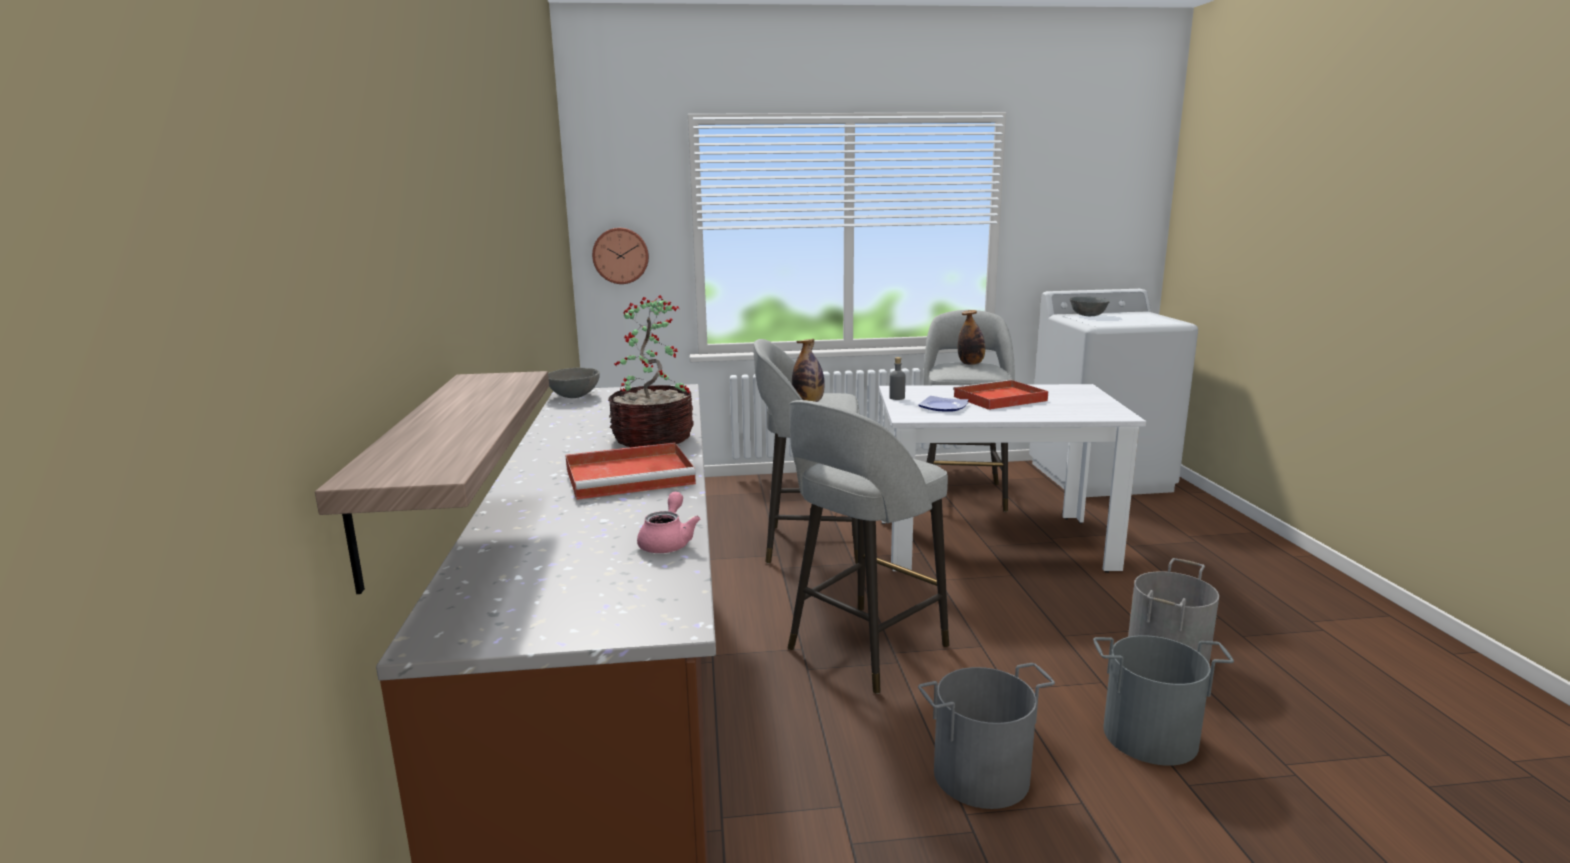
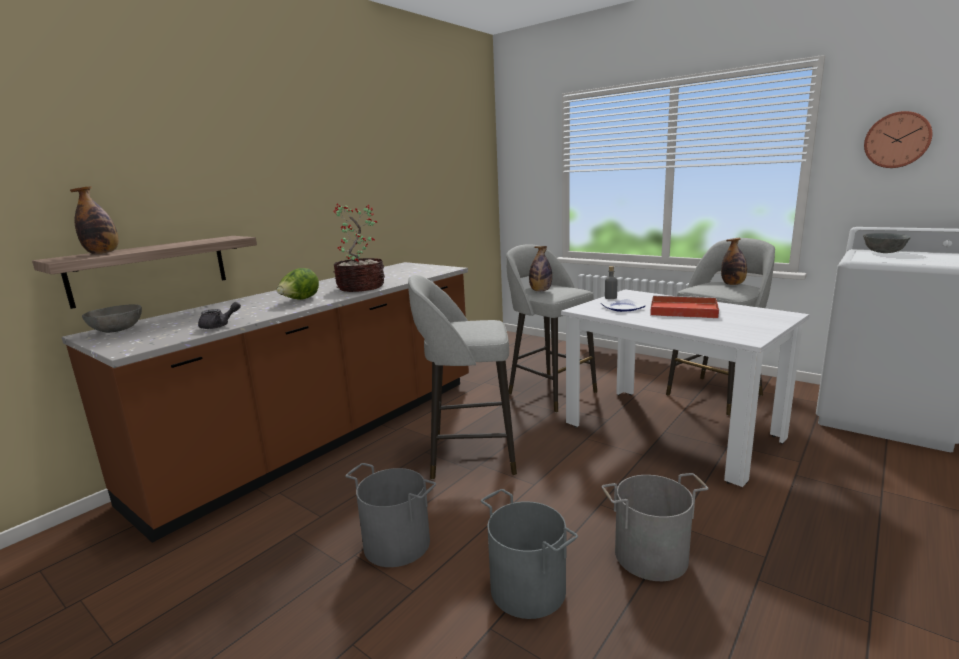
camera: 45 degrees right, 0 degrees up
grey bowl [548,368,600,398] -> grey bowl moved to [82,304,142,333]
red tray [565,442,696,500] -> lettuce [277,268,319,300]
wall clock [592,228,649,284] -> wall clock moved to [864,111,932,168]
pink teapot [637,492,700,553] -> grey teapot [198,302,241,329]
none -> bottle [70,186,119,254]

